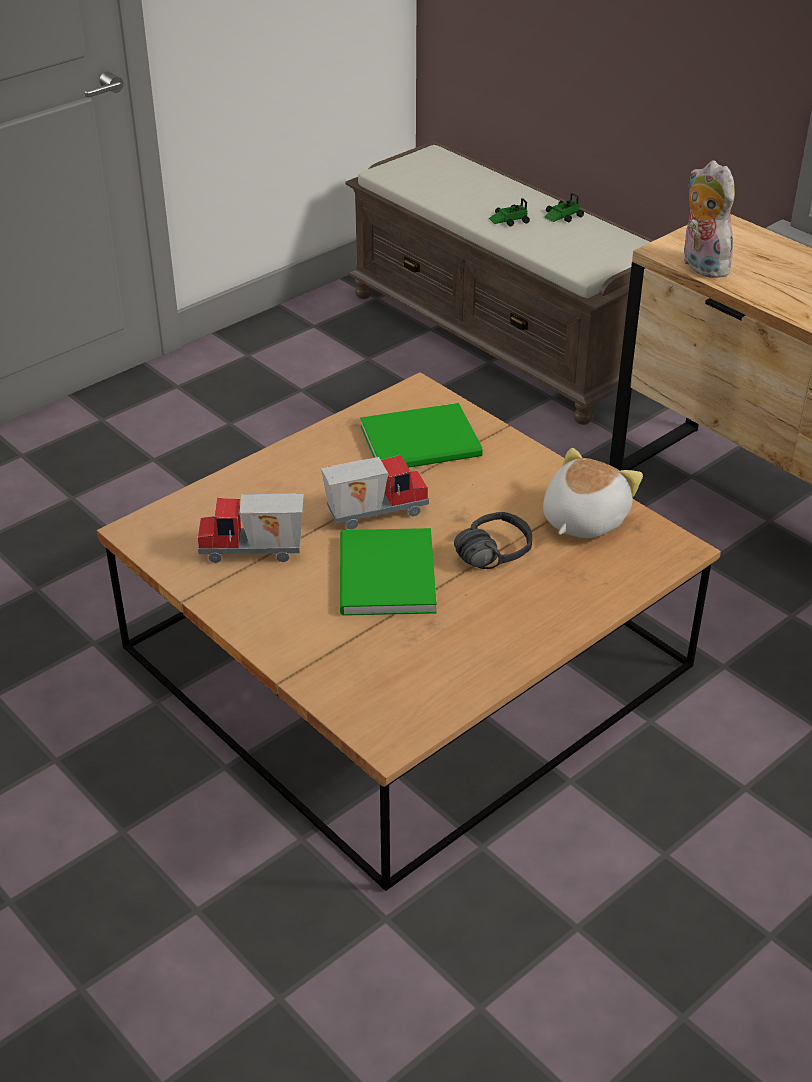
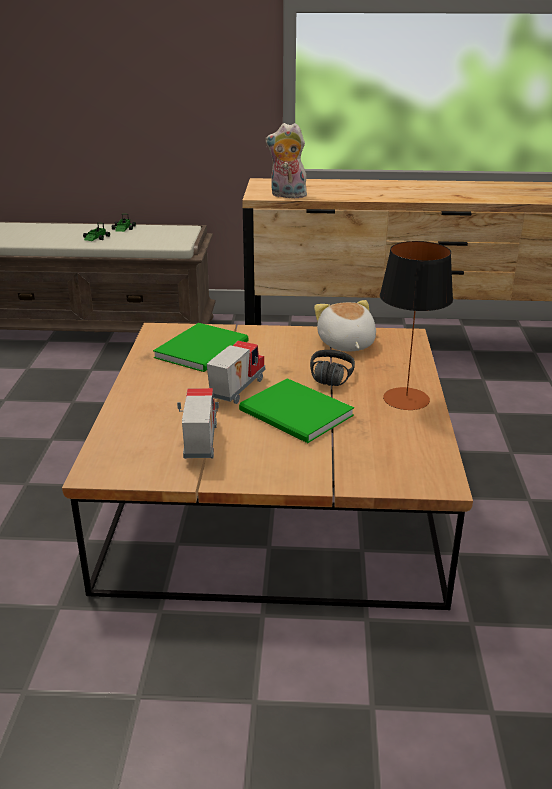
camera: 45 degrees left, 10 degrees down
toy truck [198,494,304,563] -> toy truck turned 135 degrees clockwise [177,388,219,459]
none -> table lamp [380,241,453,410]

